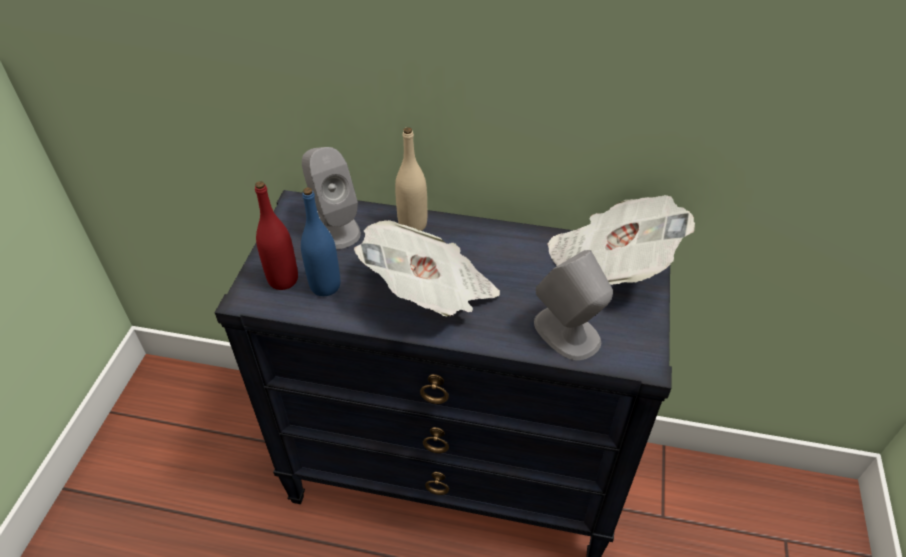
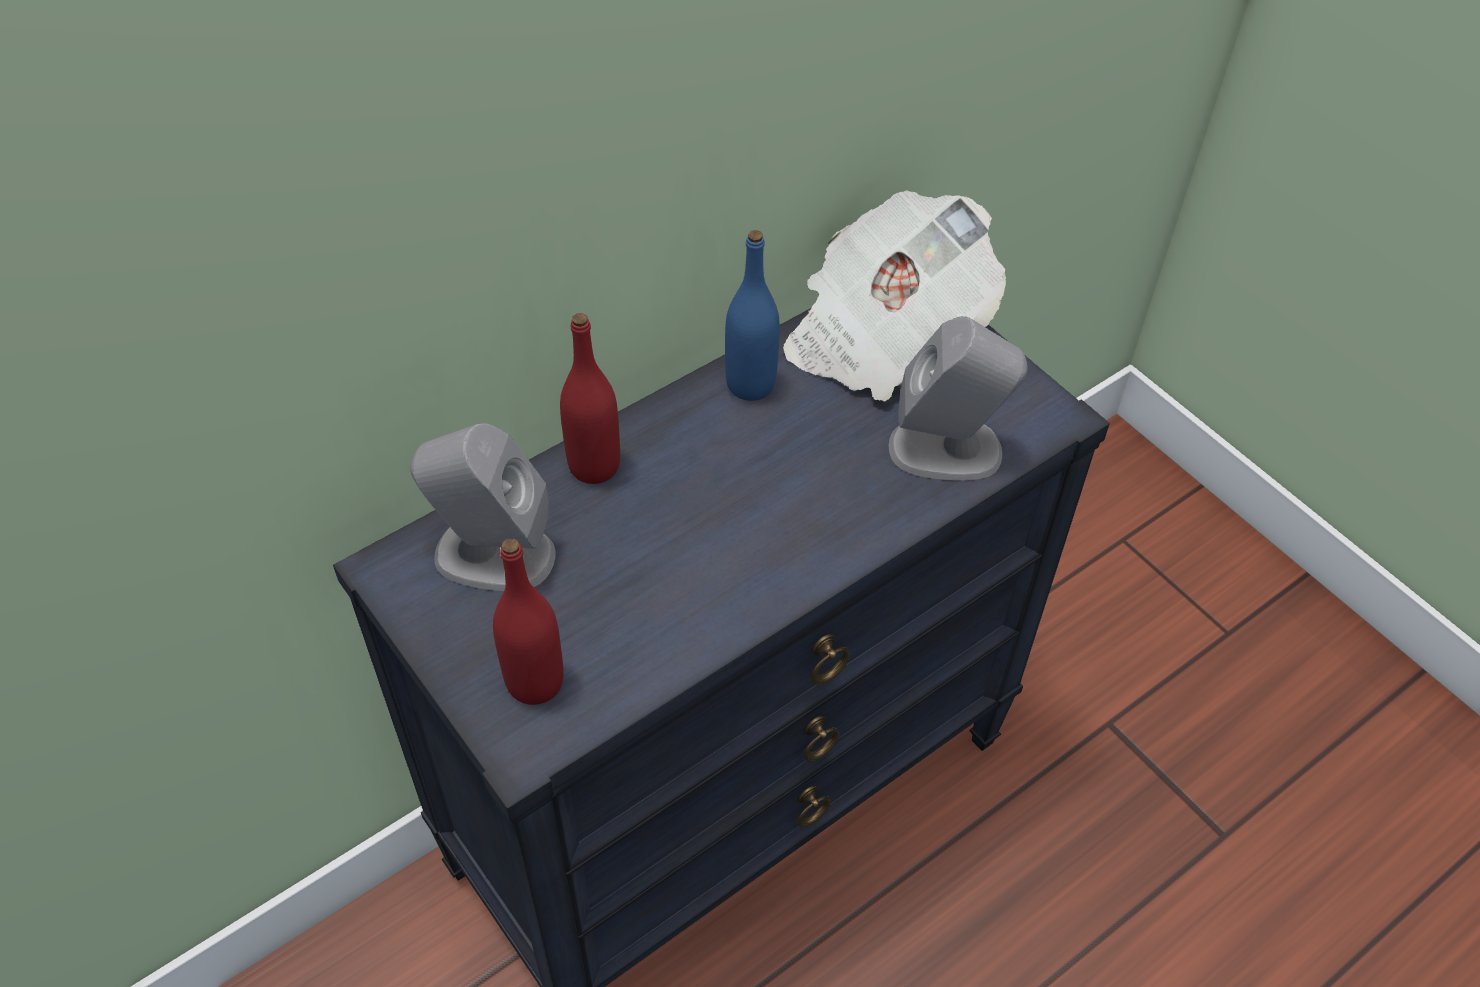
camera: 50 degrees left, 5 degrees up
blue bottle [301,187,340,296] -> blue bottle moved to [725,230,780,401]
newspaper [354,220,500,317] -> none
beige bottle [395,127,427,231] -> red bottle [560,313,620,484]

